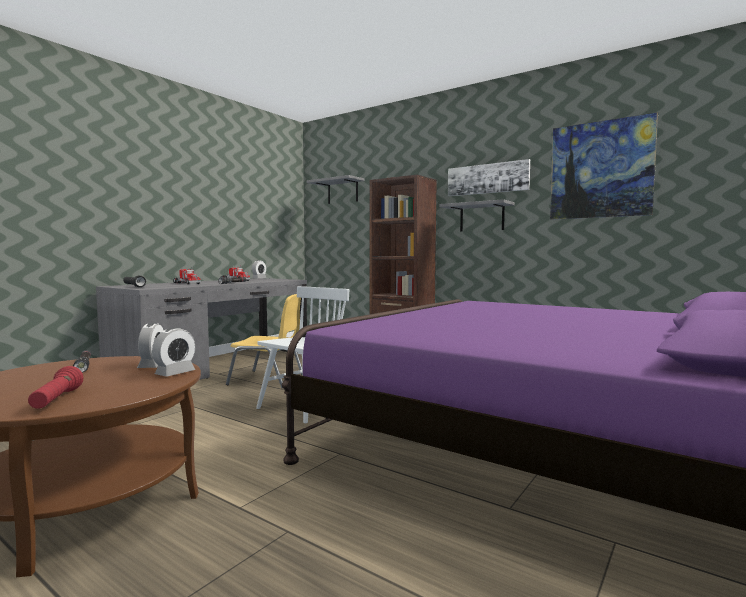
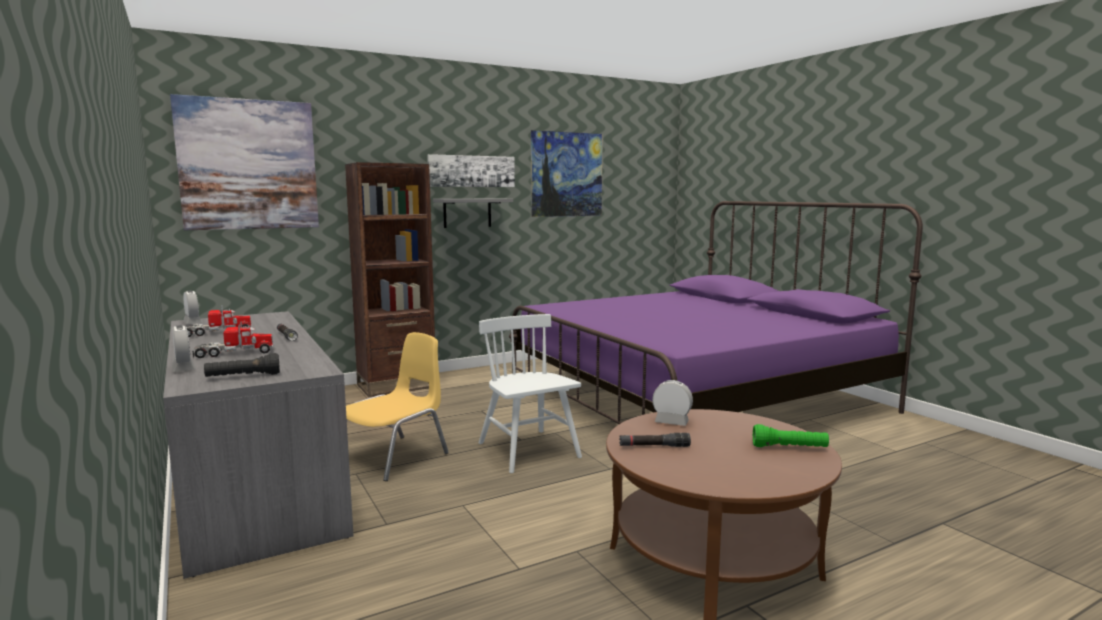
camera: 65 degrees left, 5 degrees up
red flashlight [28,366,84,409] -> green flashlight [753,424,829,447]
alarm clock [152,328,195,377] -> alarm clock moved to [172,325,196,372]
grey shelf [307,175,364,204] -> picture [170,94,319,230]

